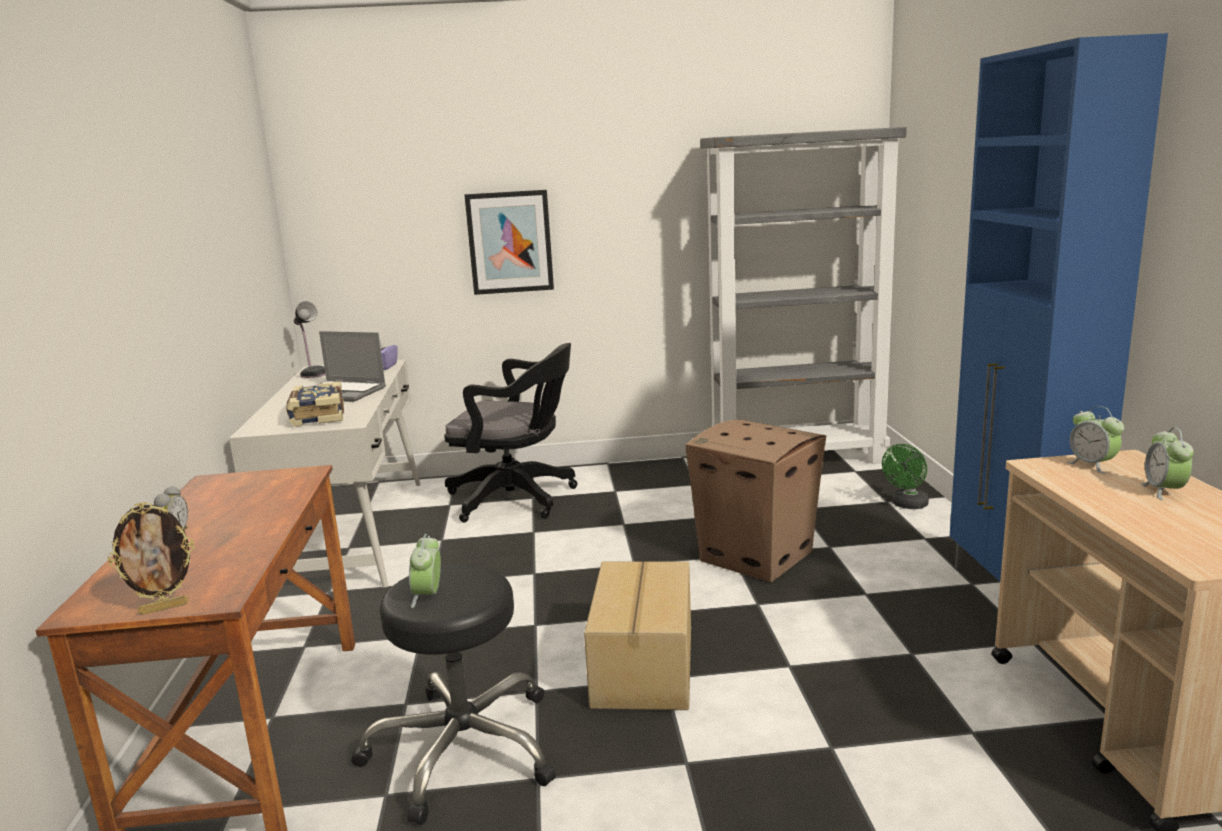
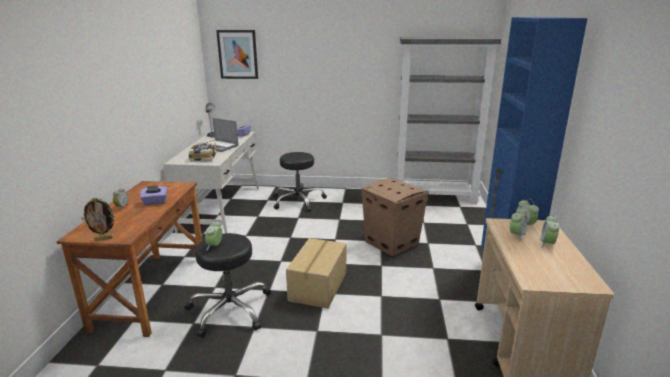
camera: 10 degrees right, 5 degrees up
black office chair [444,343,577,522] -> black stool [273,152,327,212]
picture [465,190,554,295] -> picture moved to [216,30,258,79]
green fan [882,444,929,509] -> none
none -> purple tissue box [140,185,167,205]
none -> alarm clock [510,207,528,241]

